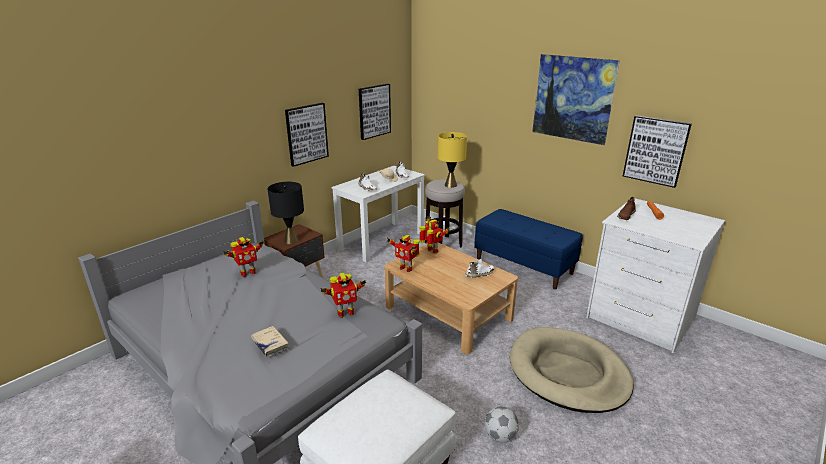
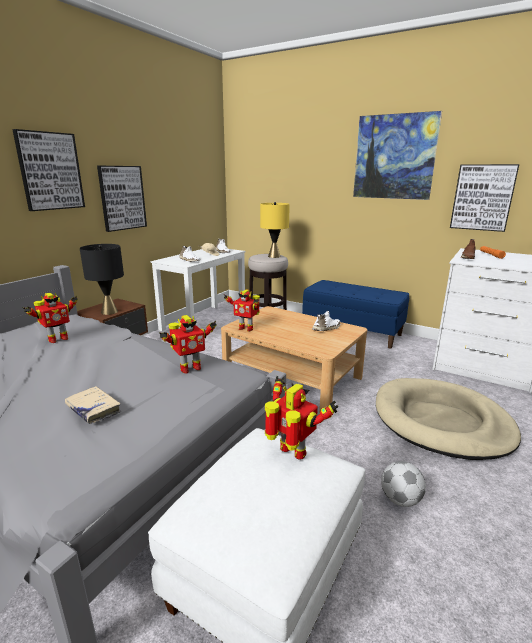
camera: 10 degrees left, 5 degrees down
picture [359,84,391,140] -> picture moved to [12,129,85,211]
toy robot [420,217,450,253] -> toy robot moved to [265,376,338,460]

